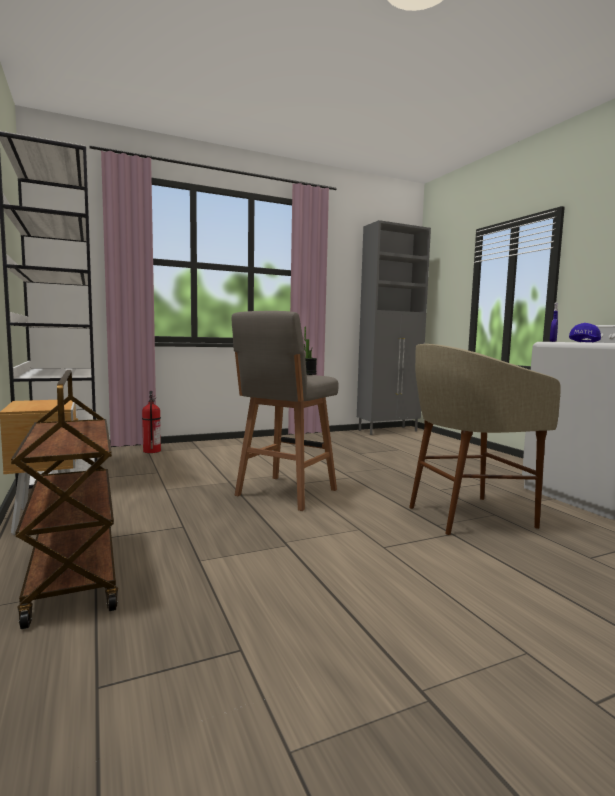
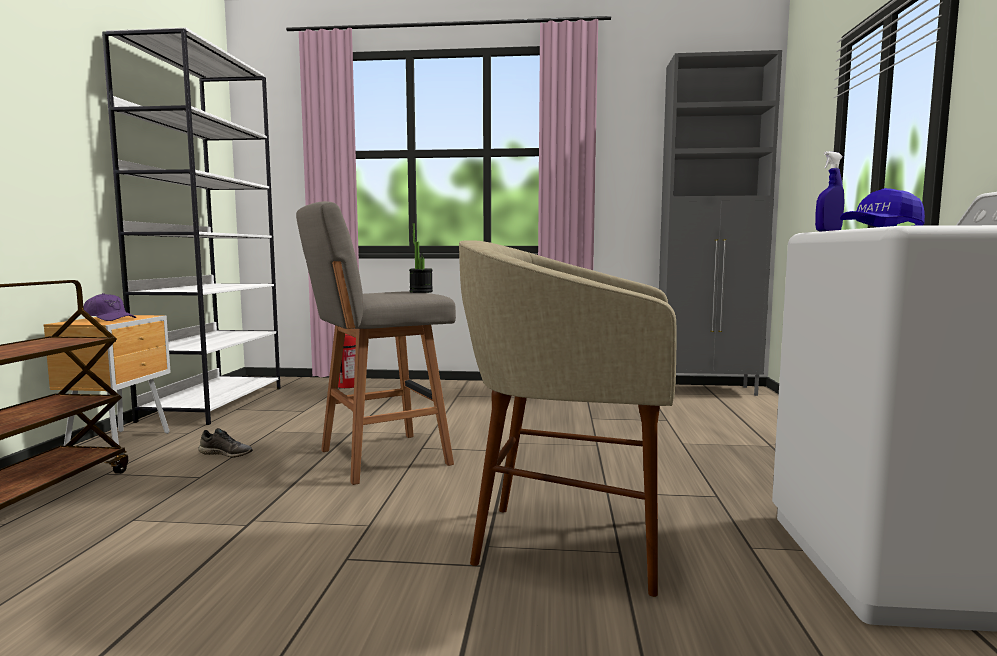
camera: 30 degrees right, 0 degrees up
none -> purple cap [84,293,136,321]
none -> grey shoe [198,428,253,458]

